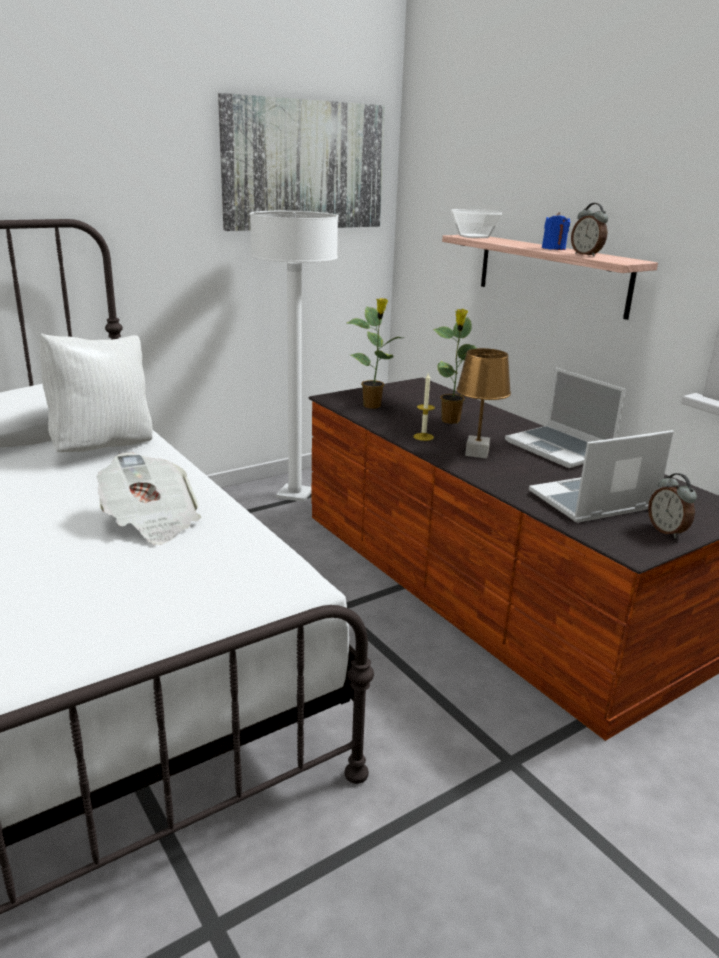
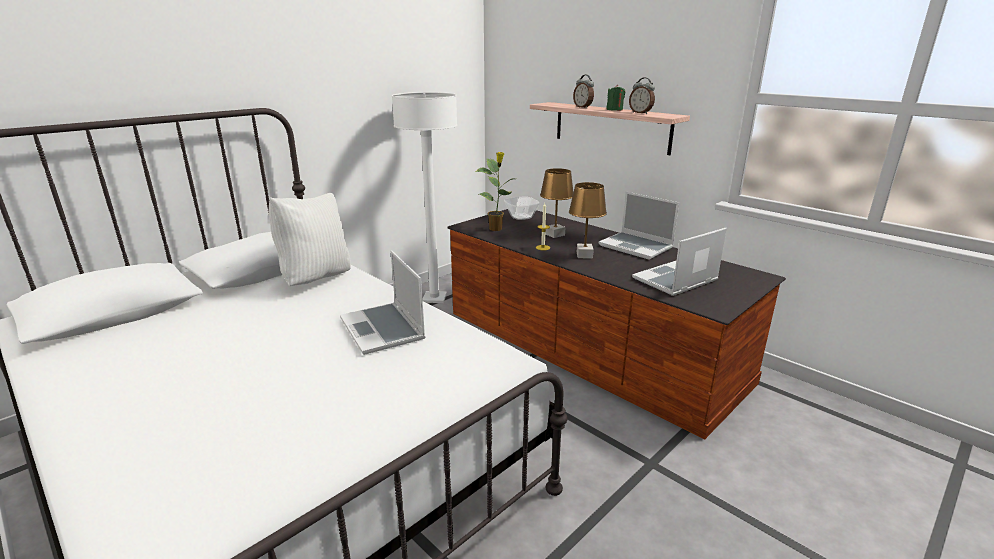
camera: 10 degrees left, 0 degrees up
newspaper [96,452,201,545] -> laptop [340,250,425,355]
picture [218,93,385,231] -> none
potted plant [433,309,477,424] -> brown table lamp [540,168,573,238]
bowl [451,209,502,238] -> bowl moved to [504,196,540,220]
blue candle [542,212,570,250] -> green candle [606,85,625,111]
alarm clock [648,473,697,538] -> alarm clock moved to [573,74,594,108]

